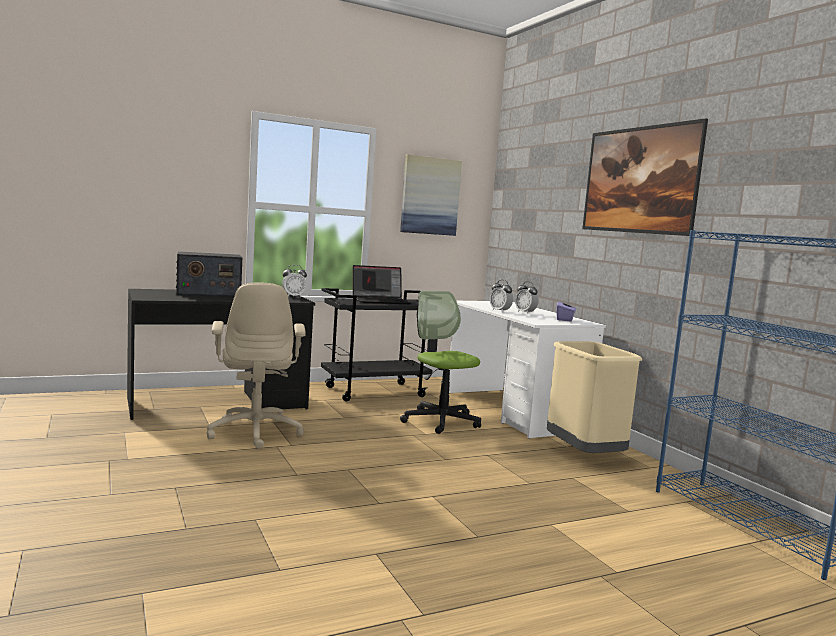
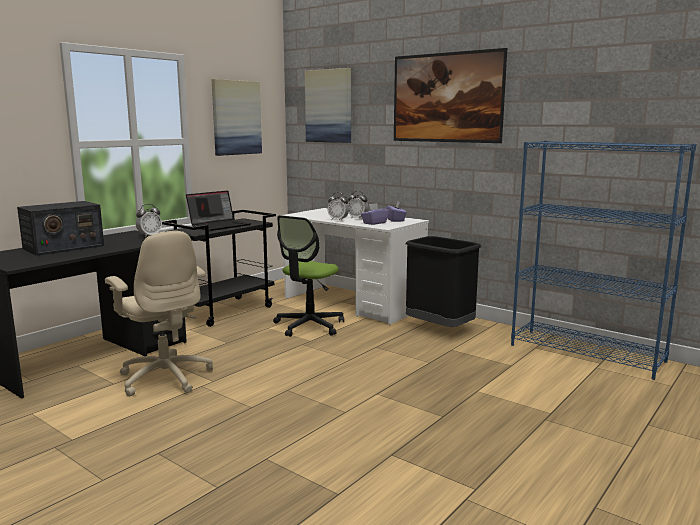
camera: 25 degrees left, 5 degrees up
office chair [400,291,481,434] -> office chair turned 90 degrees counterclockwise [273,215,344,337]
beige trash can [547,341,642,453] -> black trash can [406,236,481,327]
none -> picture [305,68,351,143]
none -> purple tissue box [361,203,389,225]

